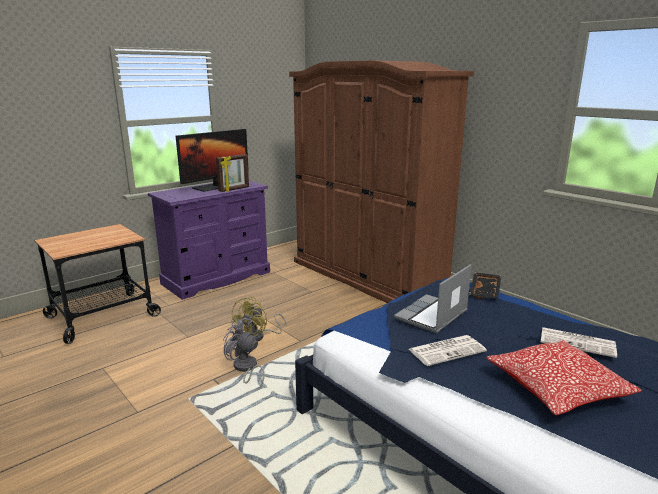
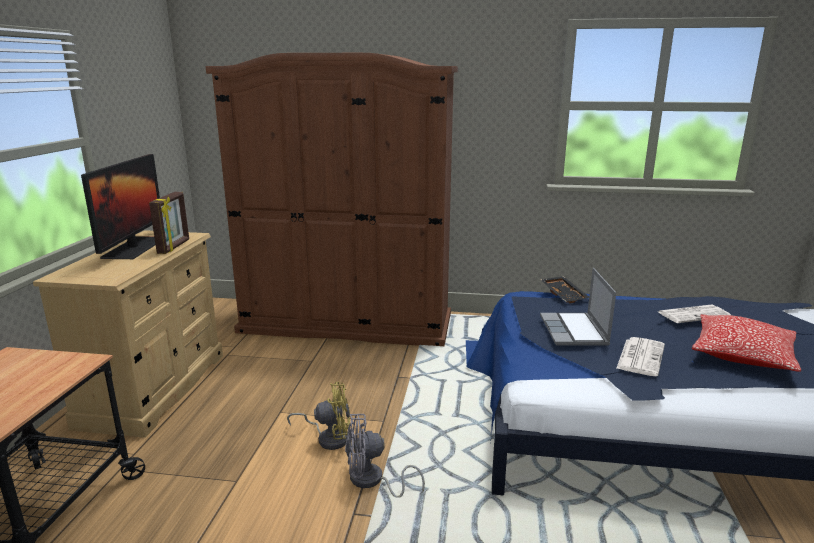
camera: 40 degrees left, 0 degrees up
purple dresser [148,181,270,300] -> beige dresser [33,230,223,438]
yellow fan [231,297,287,342] -> yellow fan turned 75 degrees counterclockwise [287,382,350,450]

